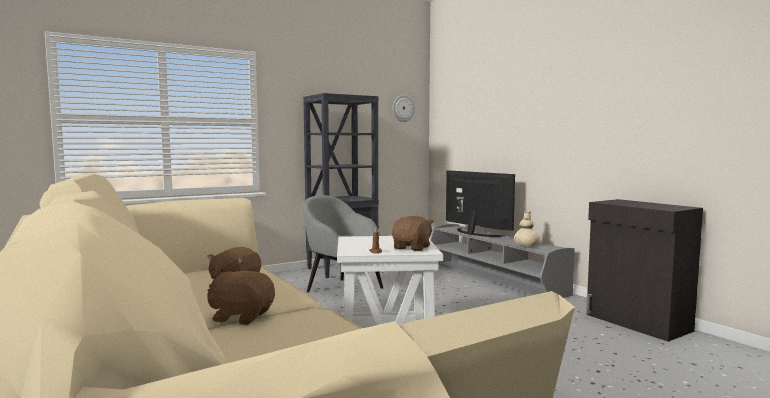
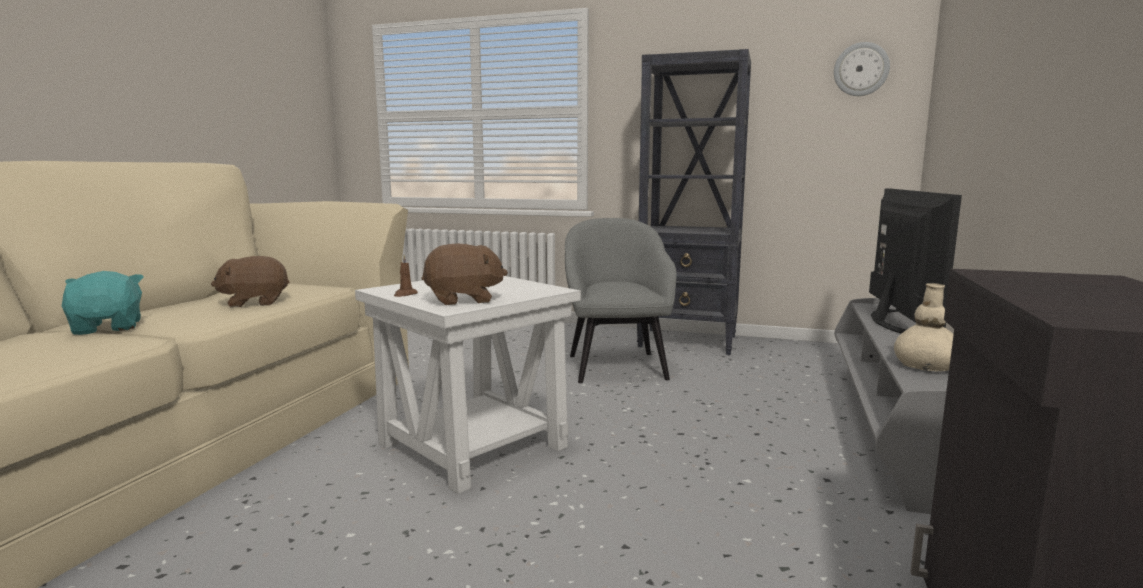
camera: 50 degrees right, 5 degrees up
brown plush toy [207,271,275,325] -> turquoise plush toy [62,271,144,335]

